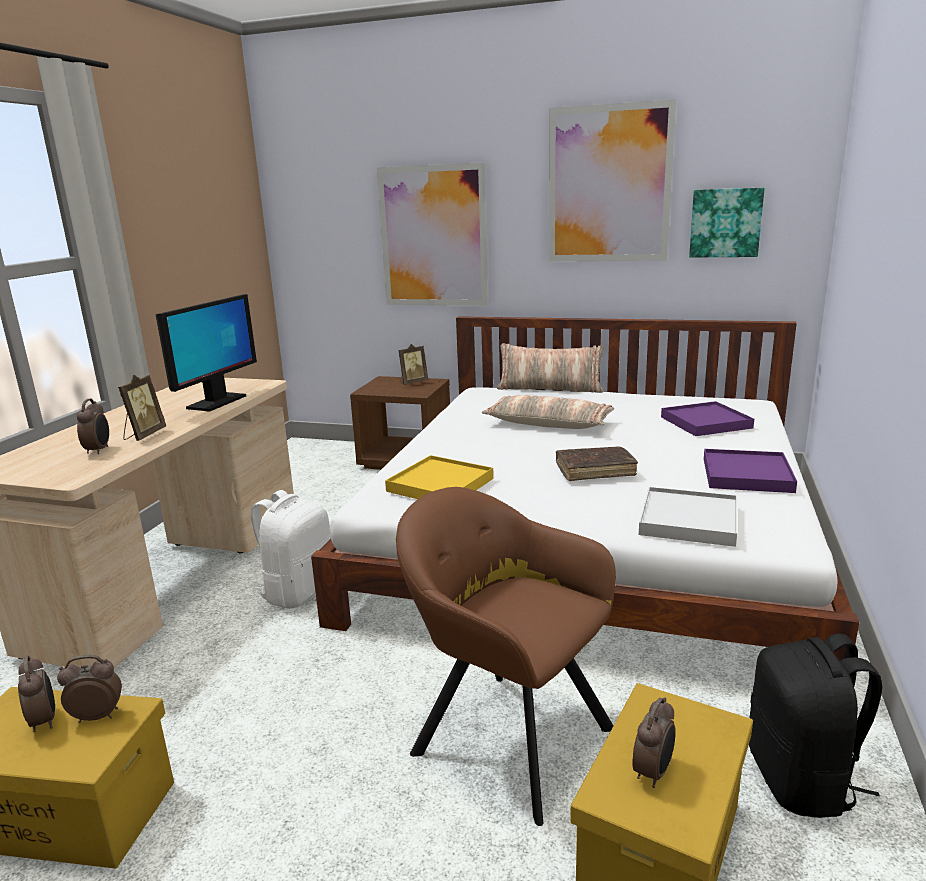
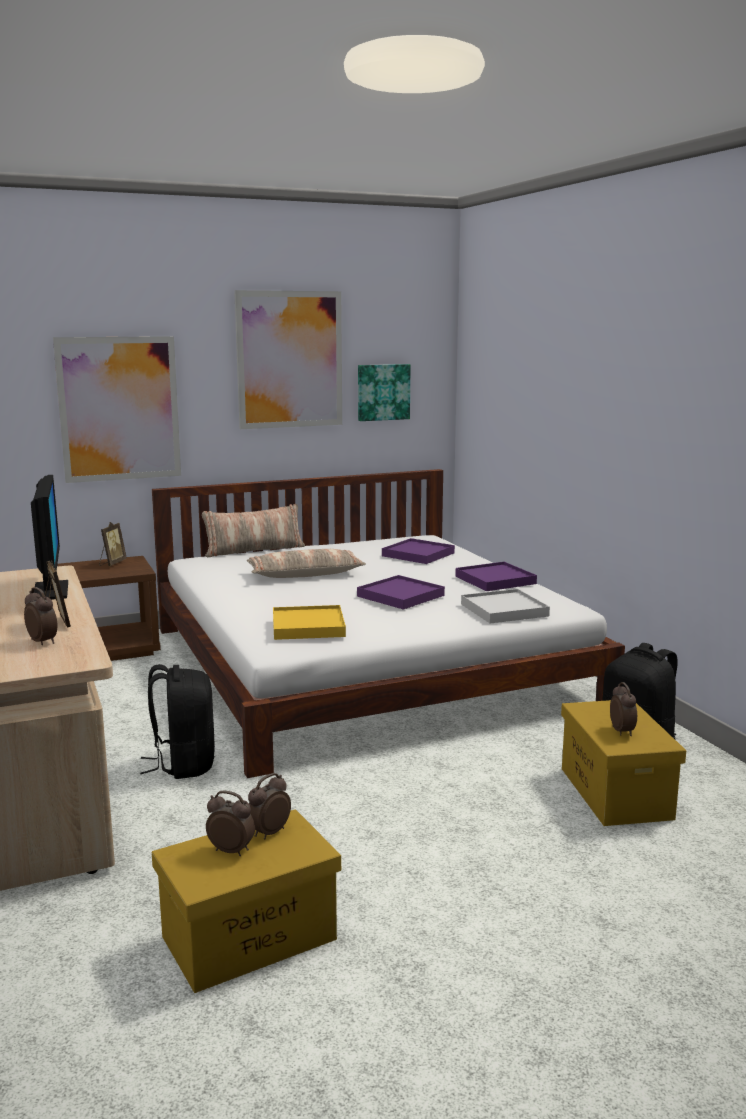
camera: 40 degrees left, 5 degrees down
white backpack [251,490,331,608] -> black backpack [140,664,215,779]
brown armchair [396,487,616,826] -> none
brown book [556,446,638,481] -> purple tray [357,575,445,610]

